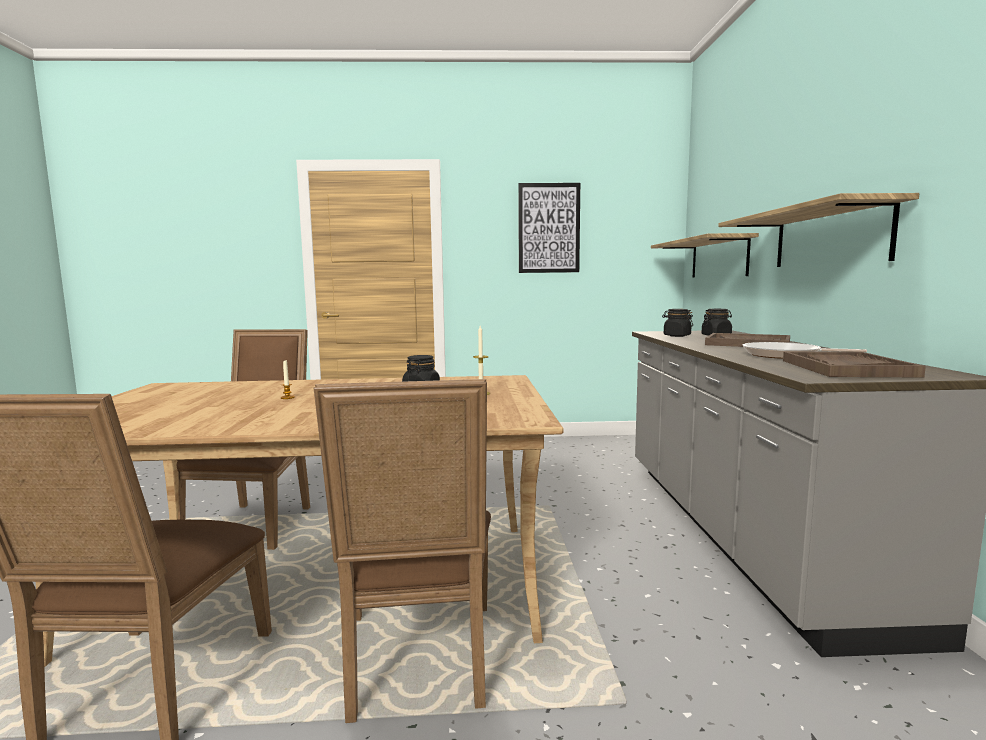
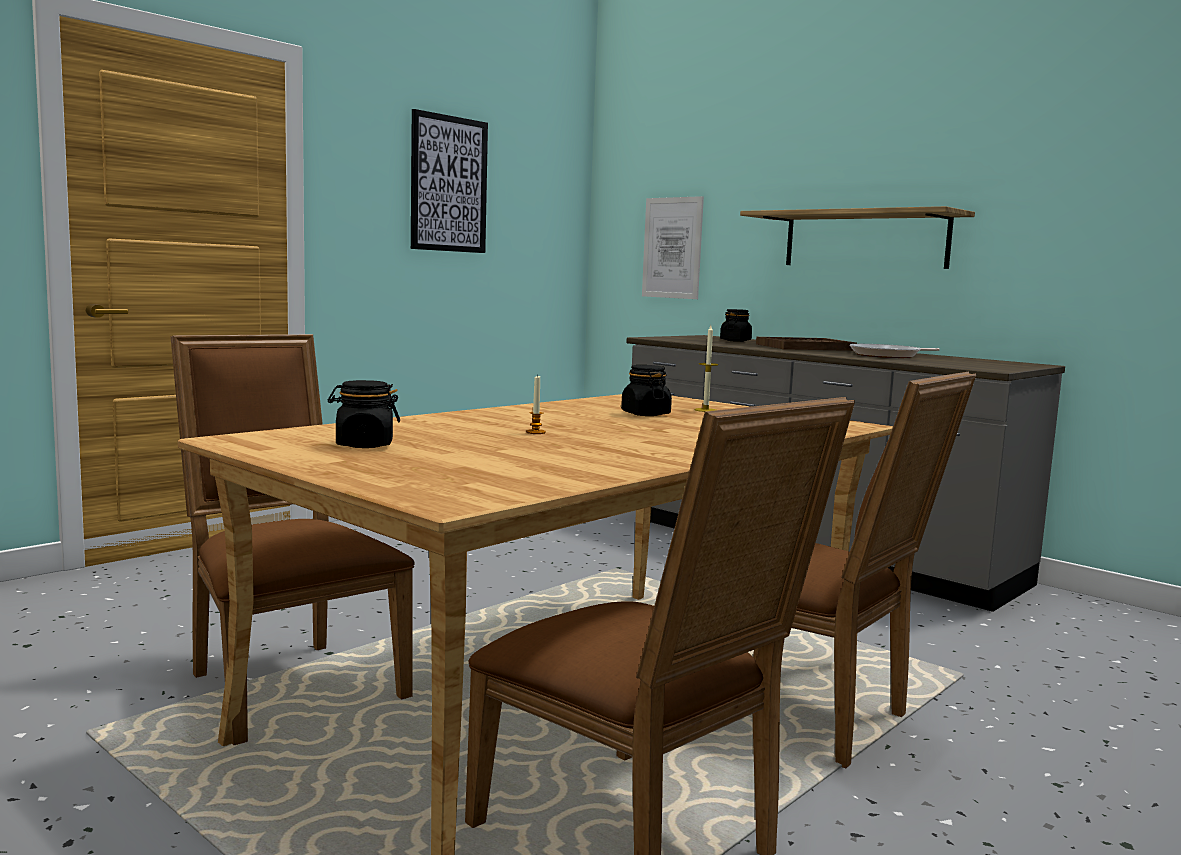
camera: 45 degrees left, 0 degrees up
shelf [651,233,759,278] -> picture [642,196,704,299]
black jar [662,309,693,337] -> black jar moved to [328,380,400,448]
brown tray [783,352,926,377] -> none

